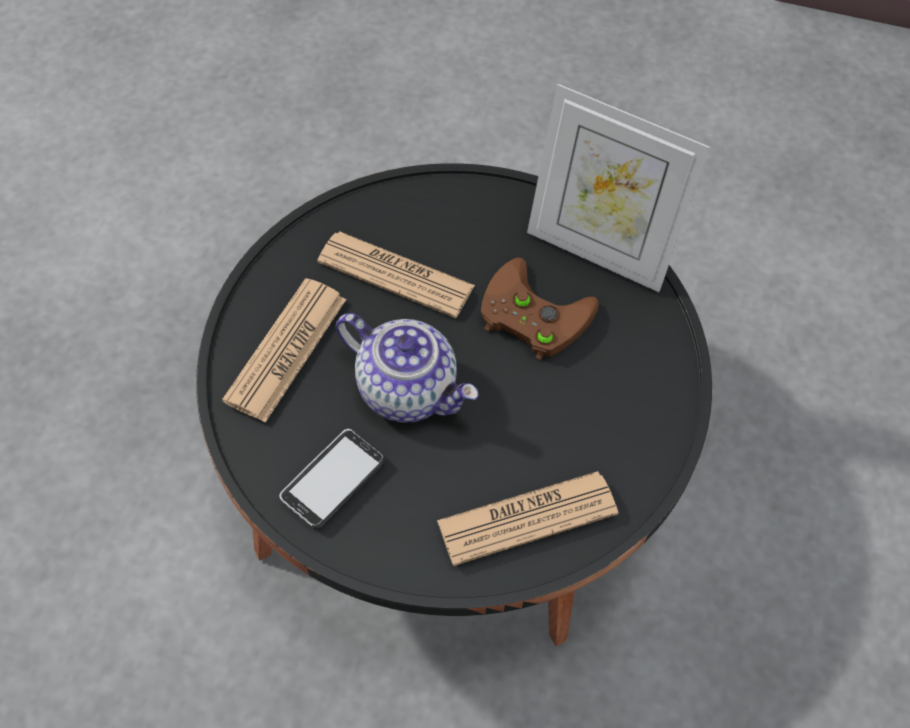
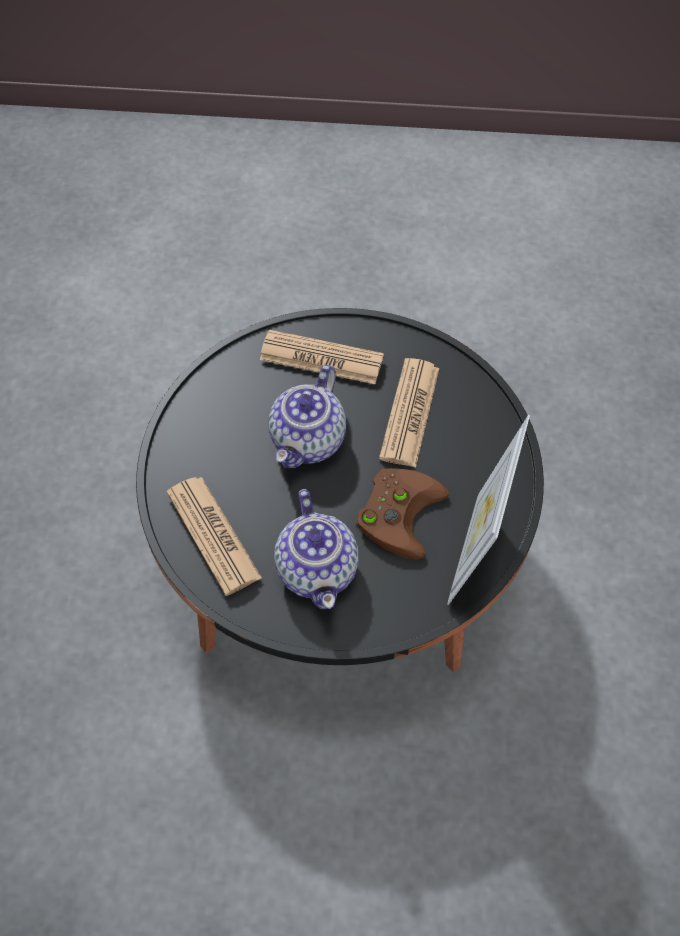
camera: 80 degrees right, 0 degrees up
phone [280,429,385,529] -> none
none -> teapot [274,489,359,609]

